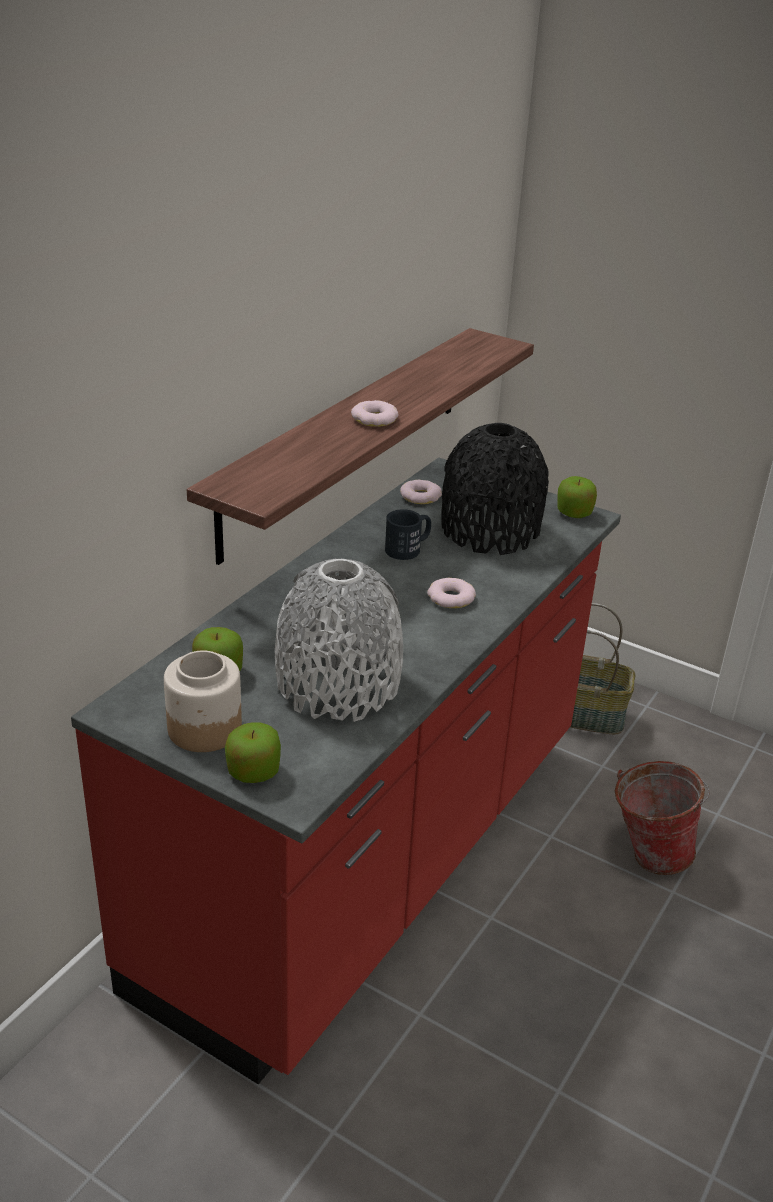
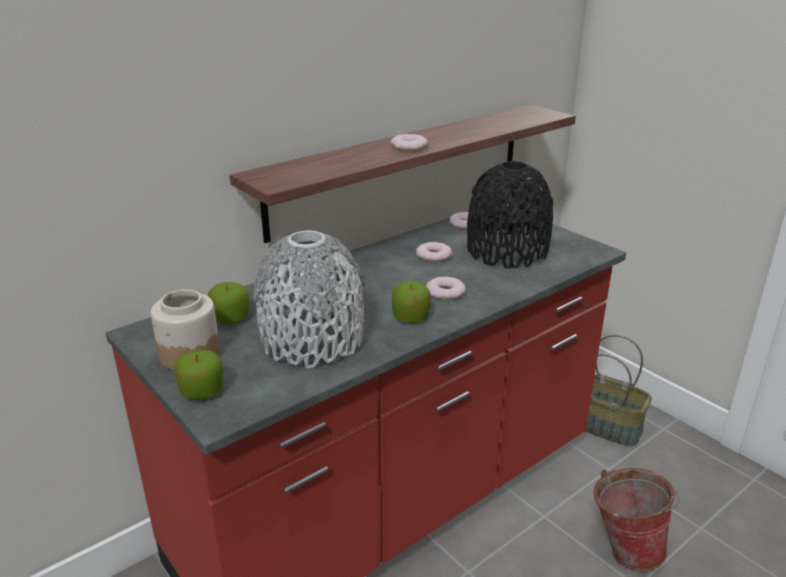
camera: 20 degrees right, 5 degrees down
black mug [385,509,431,560] -> donut [416,242,452,262]
apple [557,476,597,518] -> apple moved to [392,281,431,323]

